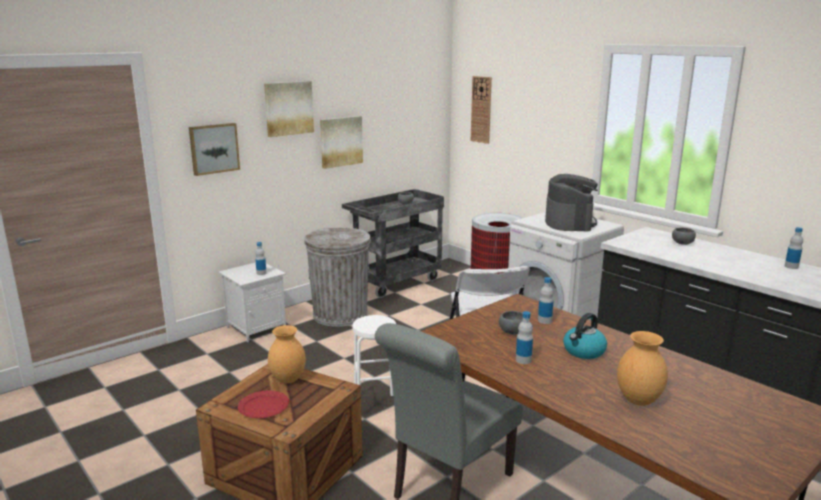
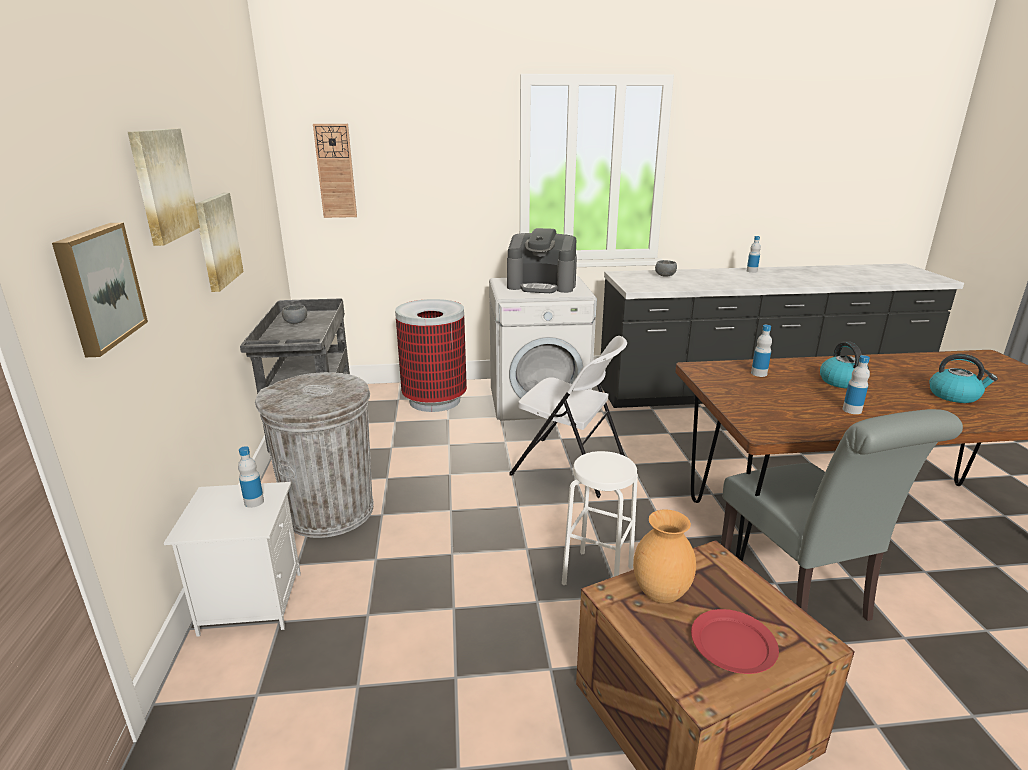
camera: 55 degrees left, 5 degrees up
grey bowl [499,311,523,335] -> none
coffee machine [545,174,598,232] -> coffee machine turned 150 degrees clockwise [507,228,577,293]
brown vase [617,331,668,406] -> kettle [929,354,998,403]

